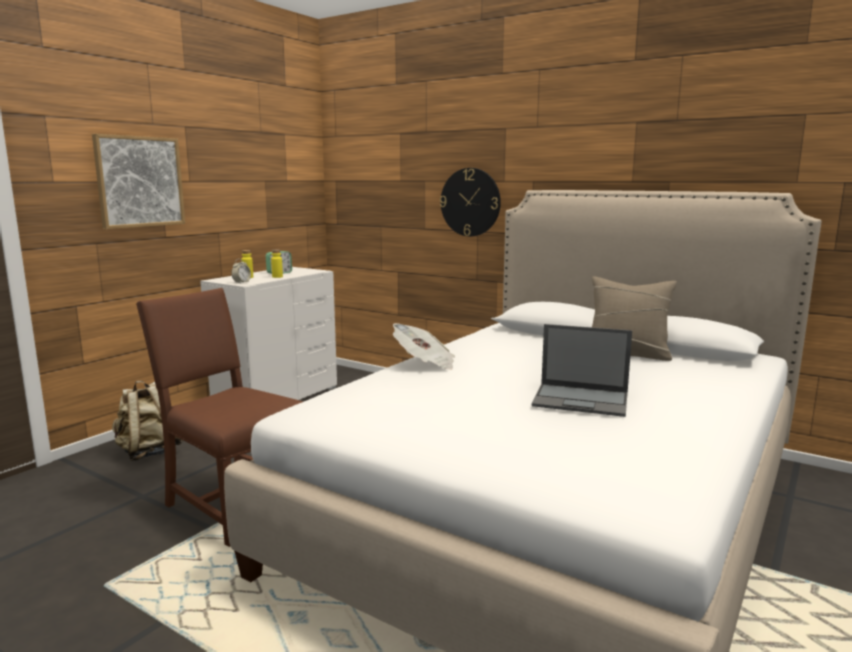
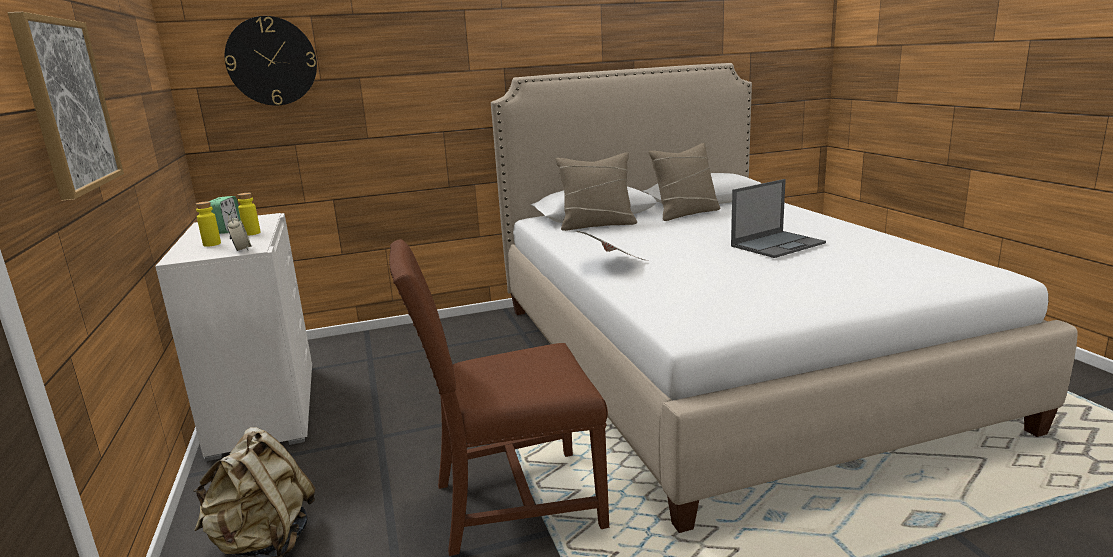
camera: 50 degrees left, 5 degrees up
wall clock [440,168,501,236] -> wall clock moved to [225,16,317,105]
none -> beige pillow [555,152,637,231]

